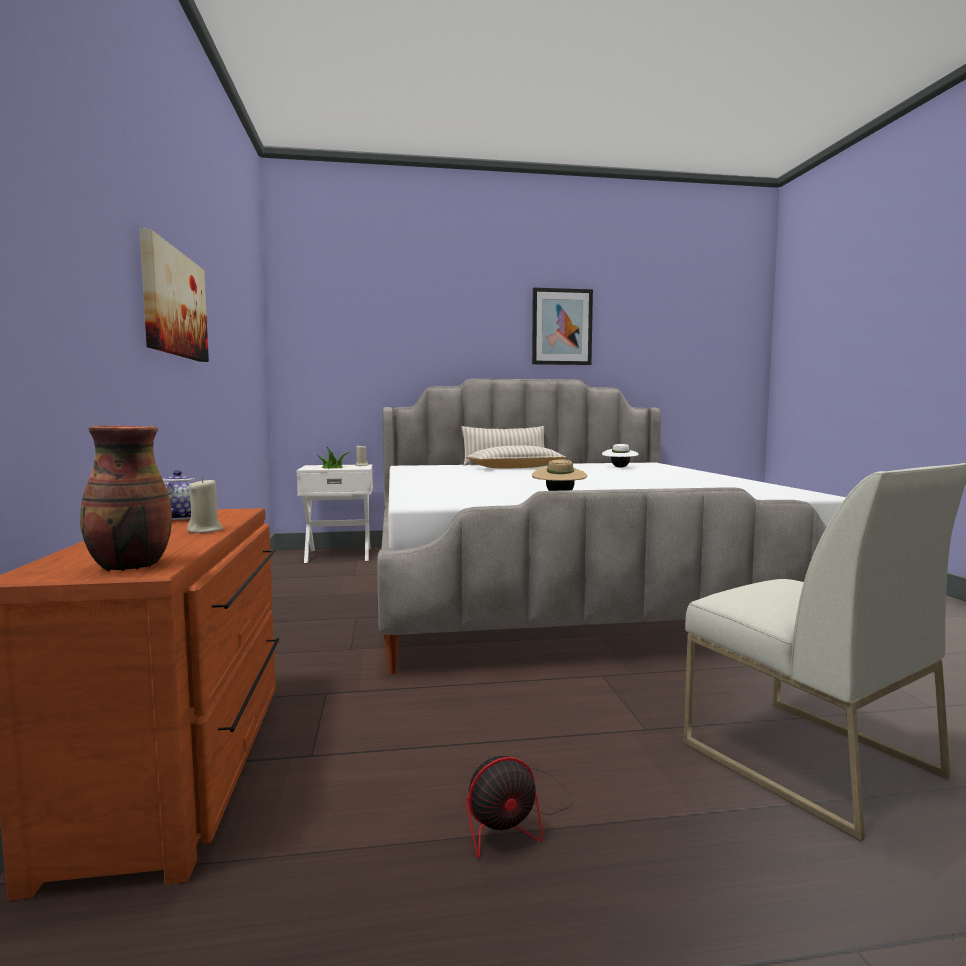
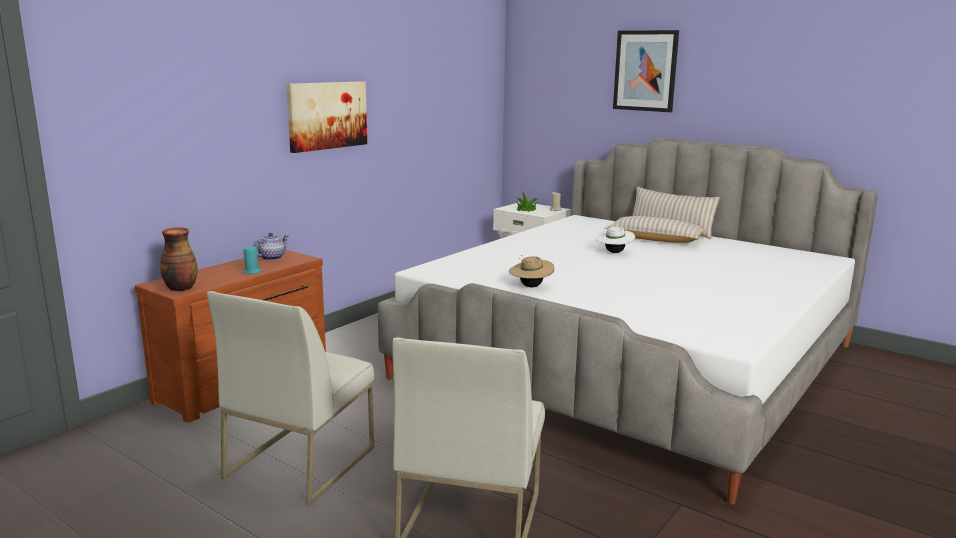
camera: 45 degrees right, 10 degrees up
beige candle [187,478,223,533] -> turquoise candle [243,245,262,274]
fan [466,748,573,859] -> white chair [207,291,374,505]
picture [532,287,593,365] -> picture moved to [613,30,679,112]
white hat [602,444,639,468] -> white hat moved to [596,226,635,253]

